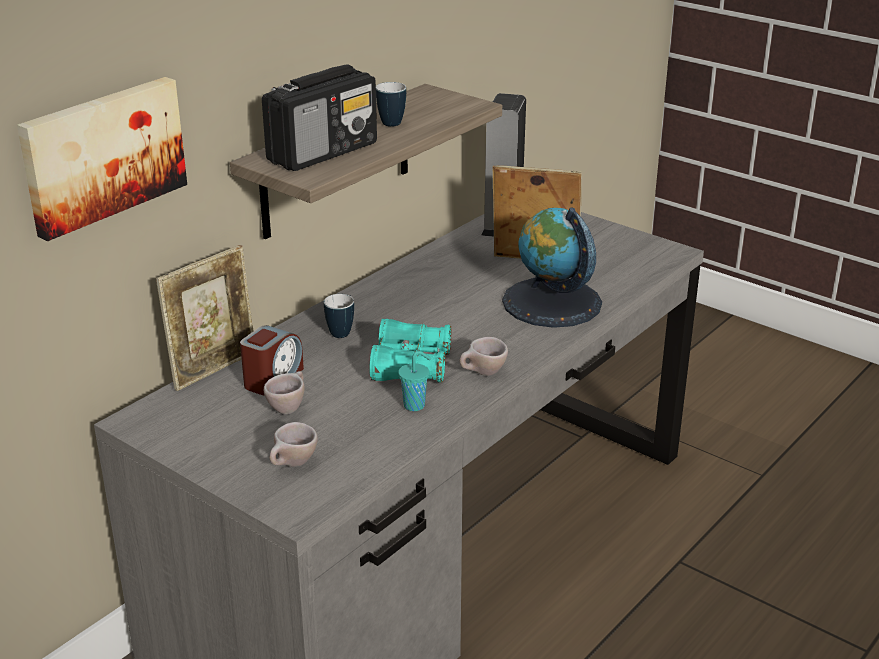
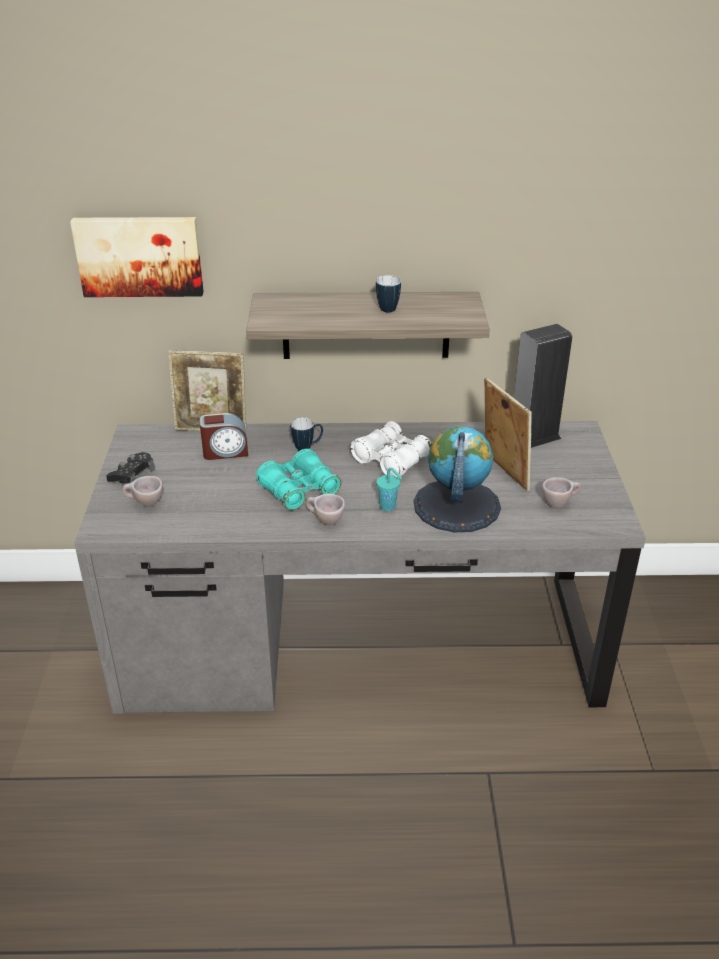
camera: 50 degrees right, 5 degrees up
radio [262,64,377,171] -> none
beige cup [264,371,305,415] -> beige cup moved to [542,477,581,508]
turquoise cup [398,351,431,411] -> turquoise cup moved to [376,468,402,511]
none -> black game controller [106,452,155,484]
none -> white binoculars [350,421,432,478]

